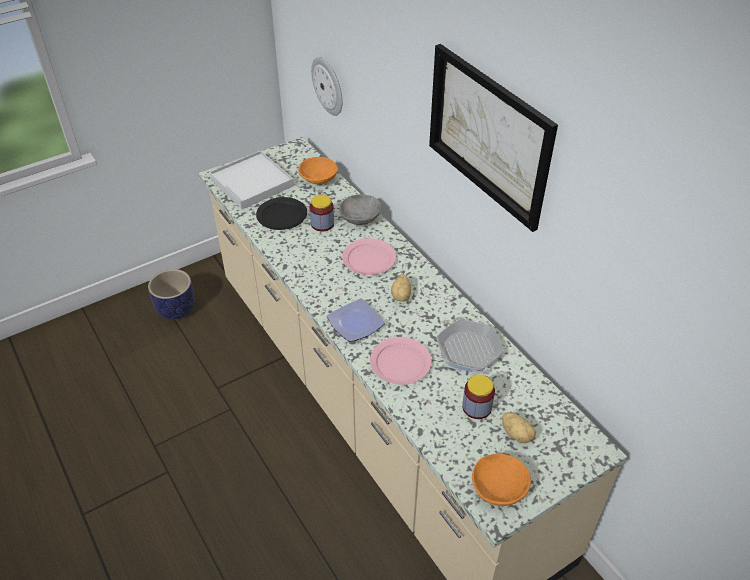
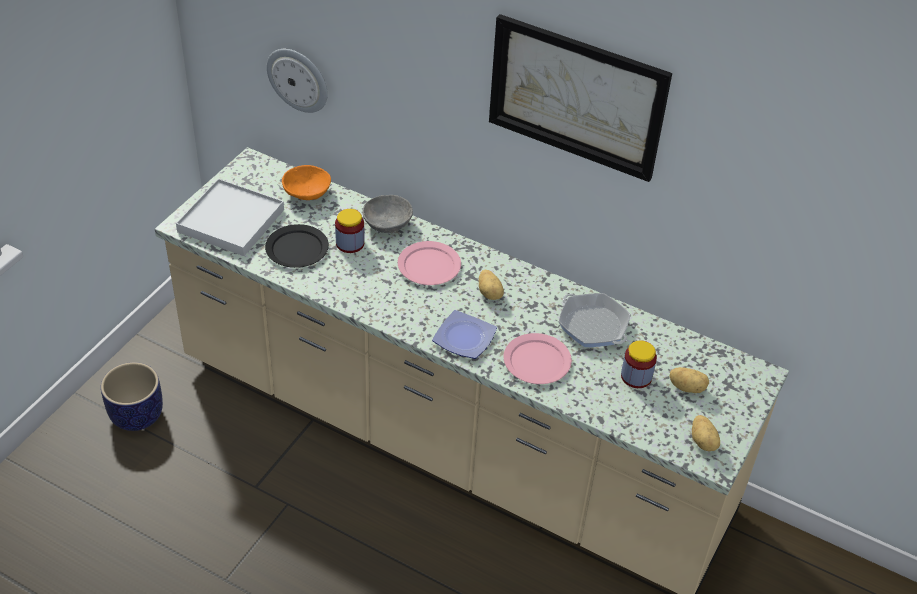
camera: 30 degrees left, 0 degrees up
orange bowl [472,454,531,506] -> potato [692,415,720,451]

